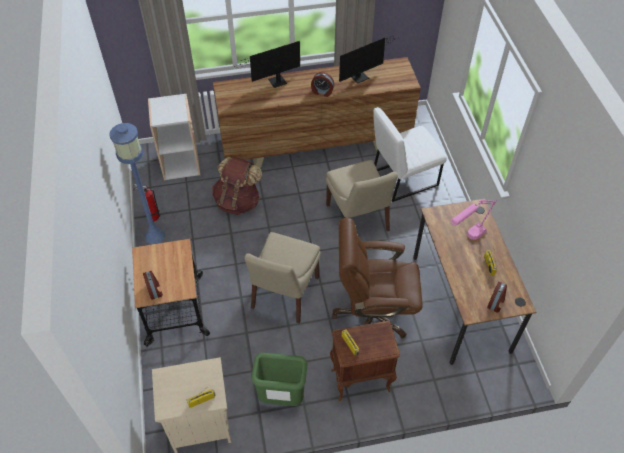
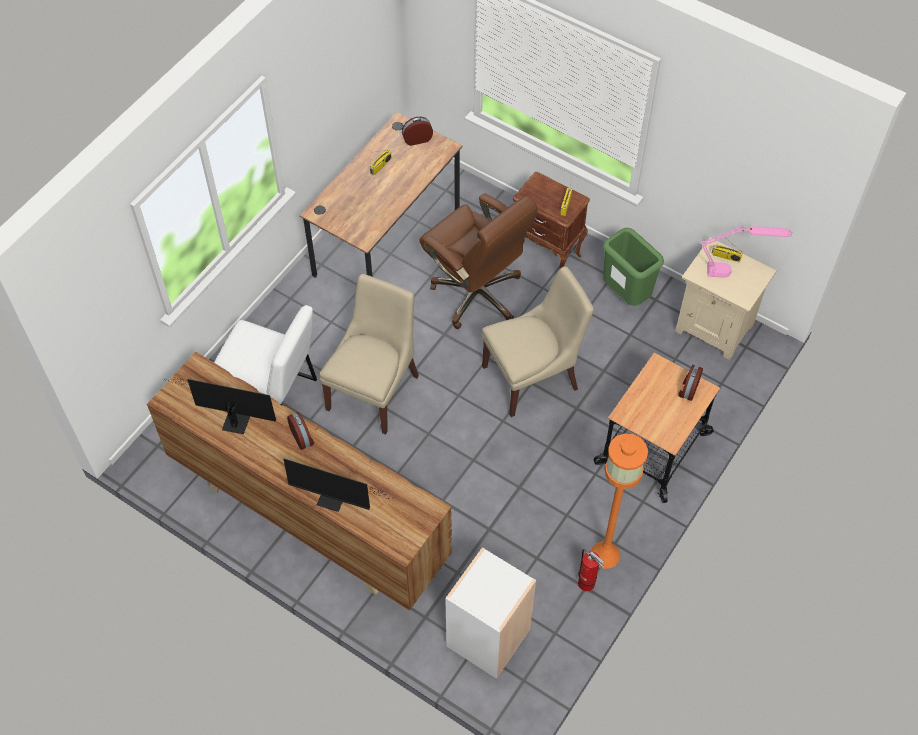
camera: 135 degrees left, 5 degrees up
blue floor lamp [110,123,165,244] -> orange floor lamp [591,433,648,569]
brown backpack [212,157,262,215] -> none
pink table lamp [451,199,497,240] -> pink table lamp moved to [700,226,792,278]

